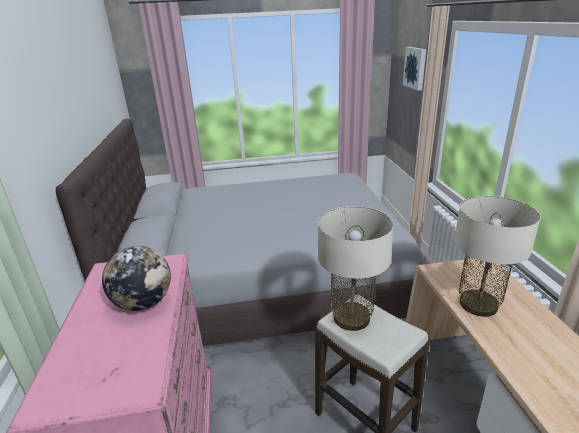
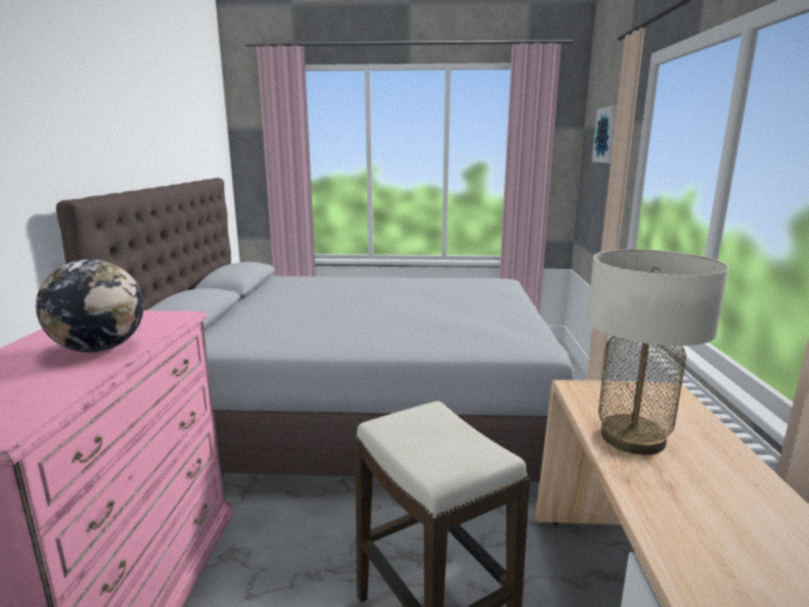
camera: 10 degrees right, 10 degrees down
table lamp [318,206,394,331] -> none

